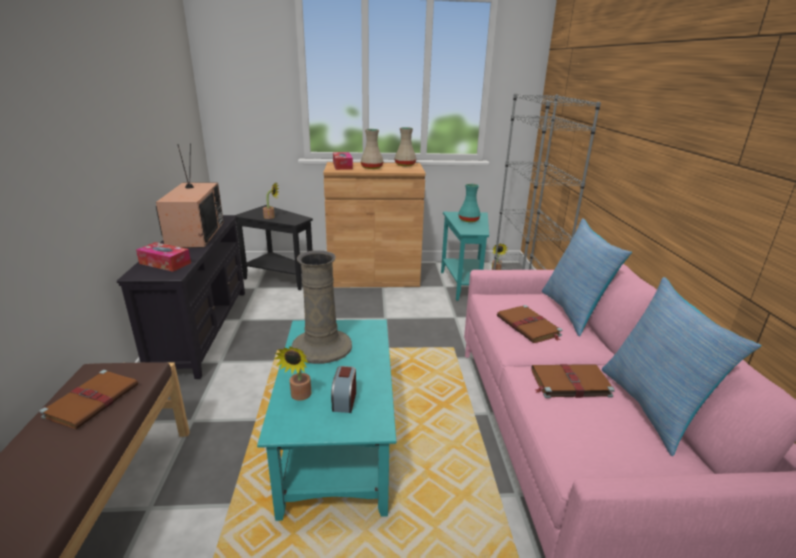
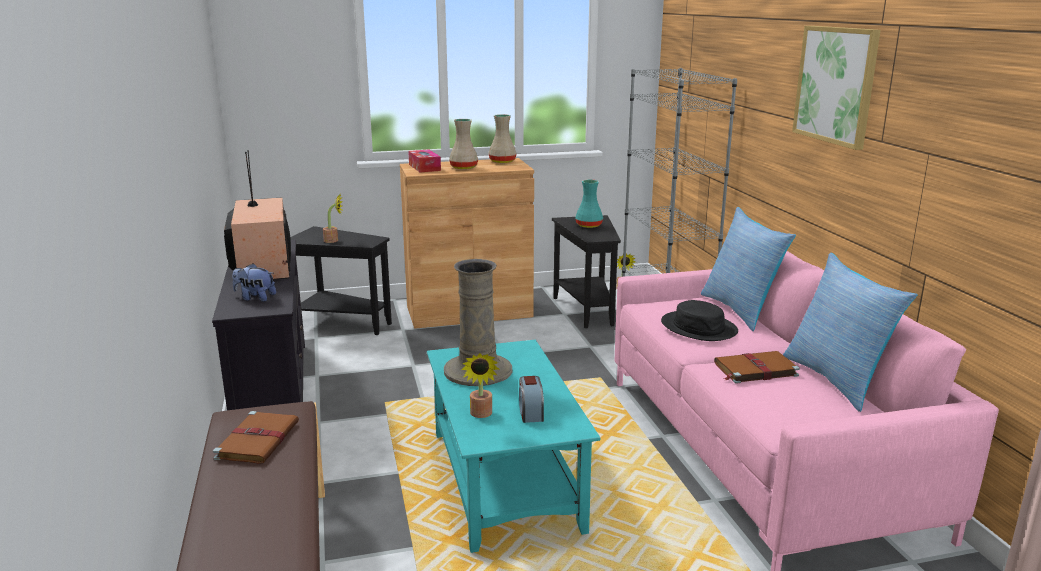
camera: 10 degrees left, 5 degrees down
tissue box [136,242,191,272] -> plush toy [233,263,276,302]
turquoise side table [441,212,489,301] -> black side table [552,215,621,328]
brown book [497,305,563,343] -> black hat [661,300,738,341]
none -> picture [792,26,881,150]

